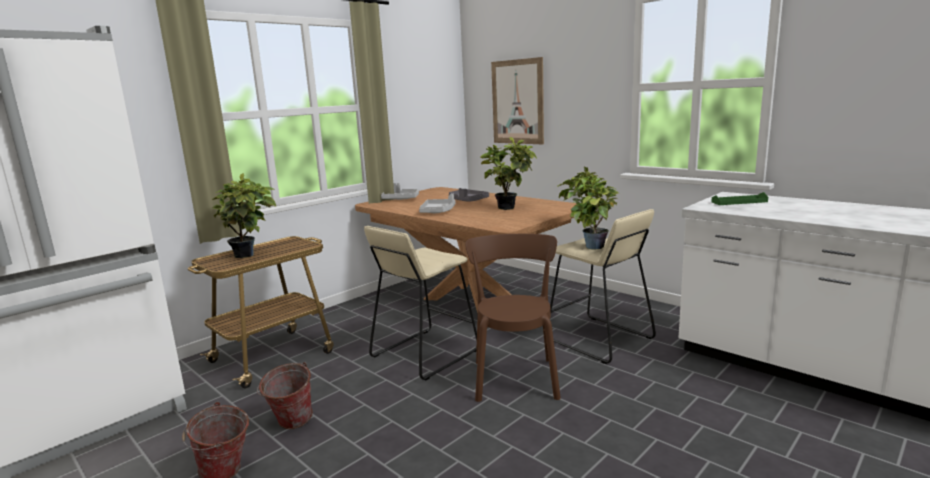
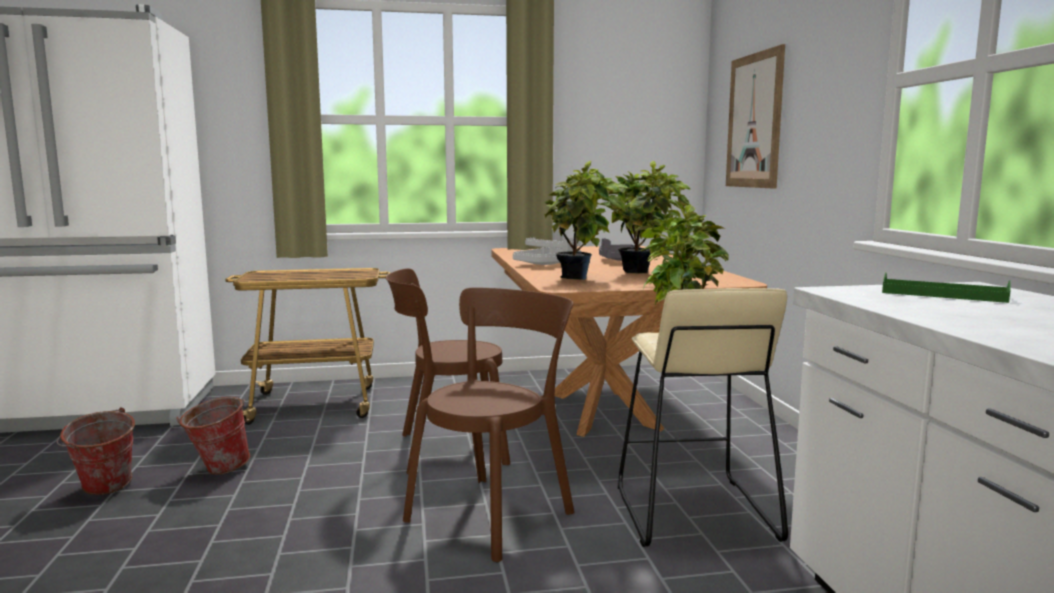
camera: 35 degrees right, 5 degrees down
potted plant [212,173,276,258] -> potted plant moved to [544,161,630,280]
beige stool [364,226,477,380] -> brown chair [386,268,510,474]

